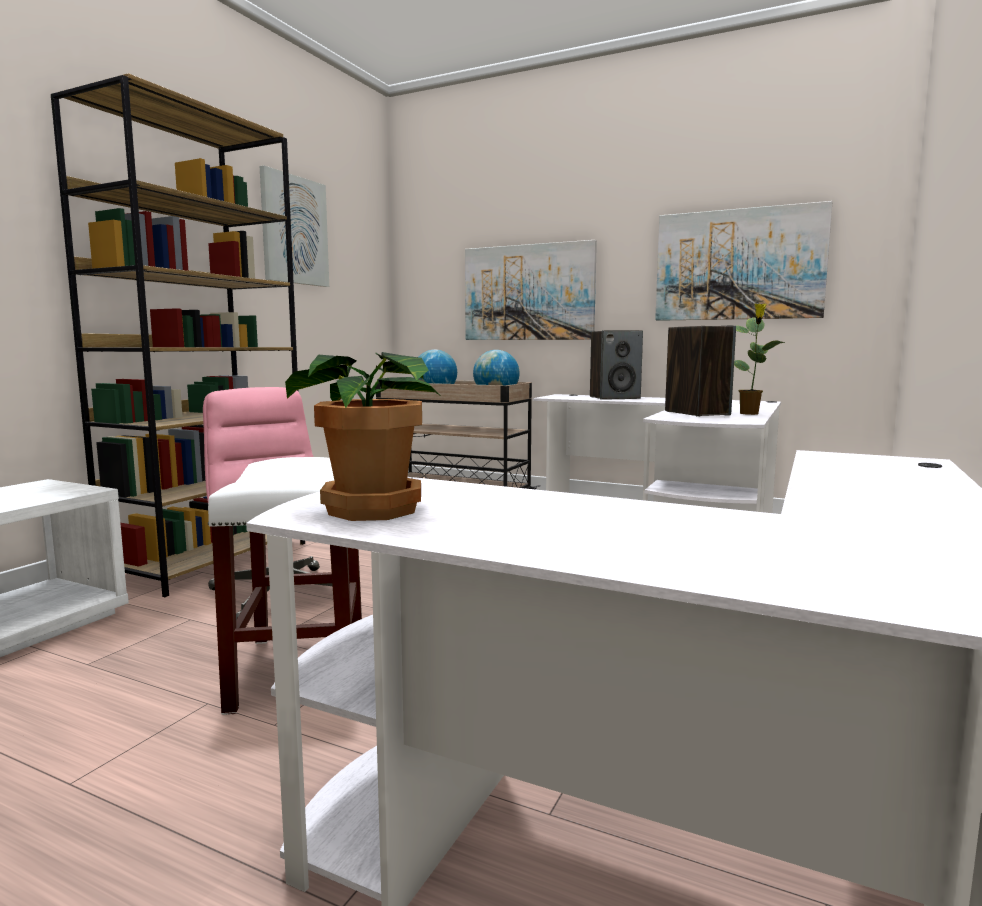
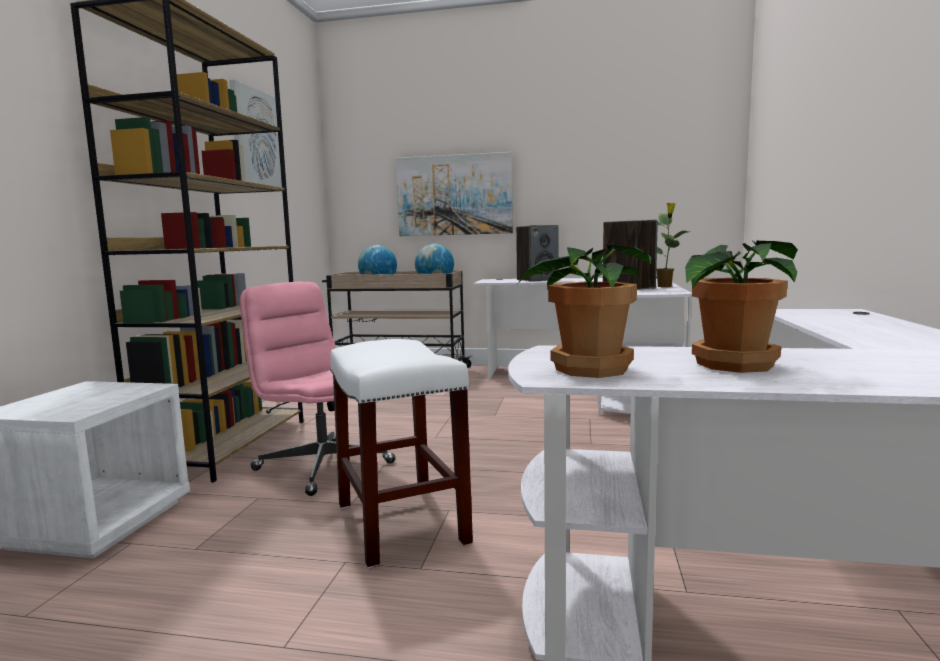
camera: 15 degrees left, 0 degrees up
picture [655,201,832,321] -> none
none -> potted plant [685,241,798,373]

